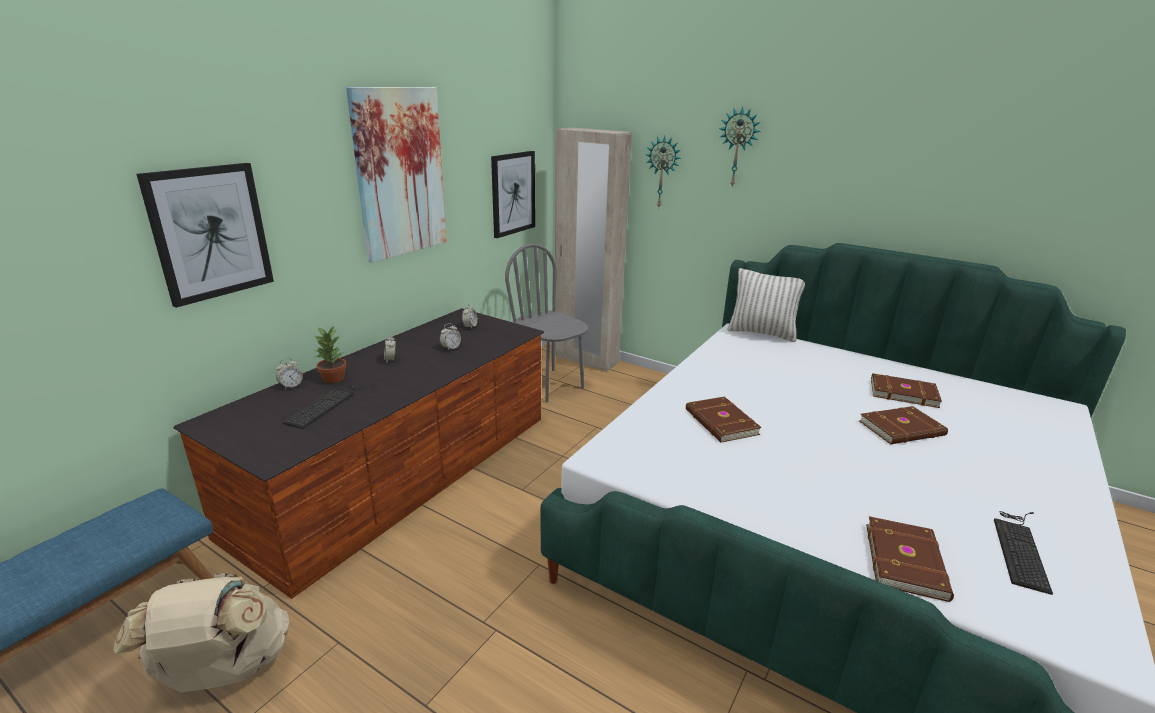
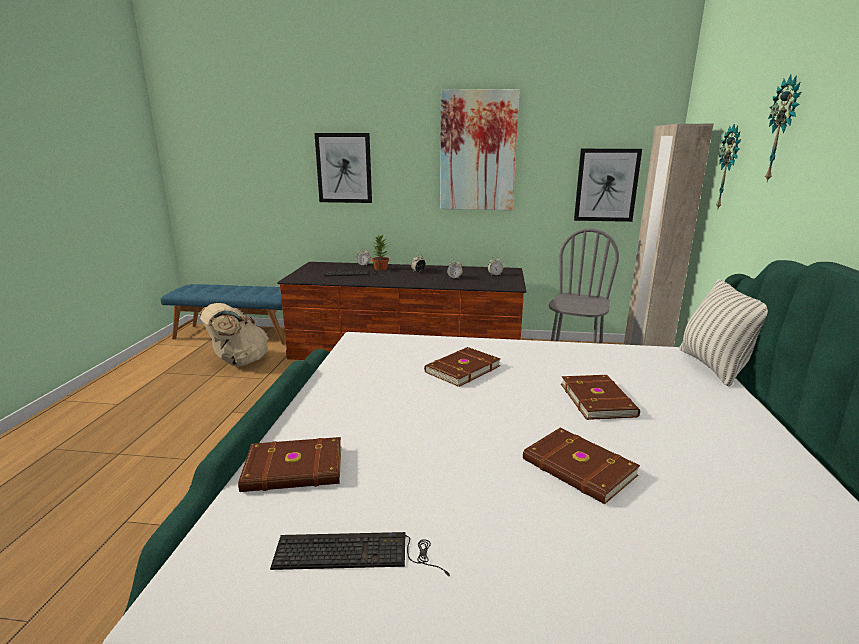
camera: 65 degrees right, 5 degrees down
brown book [871,373,942,408] -> brown book moved to [561,375,640,420]

